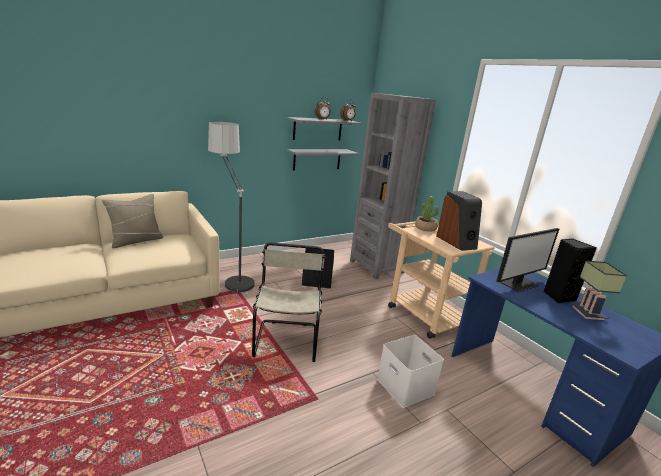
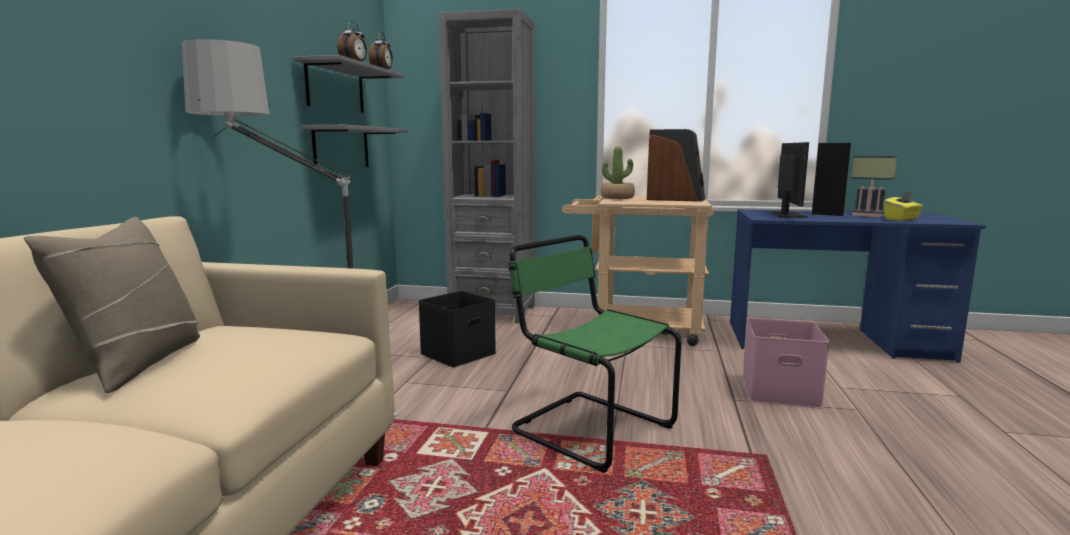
camera: 45 degrees left, 10 degrees down
beige chair [252,242,325,362] -> green chair [508,235,681,473]
white storage box [377,335,444,408] -> pink storage box [743,318,830,409]
none -> yellow tissue box [883,191,923,221]

